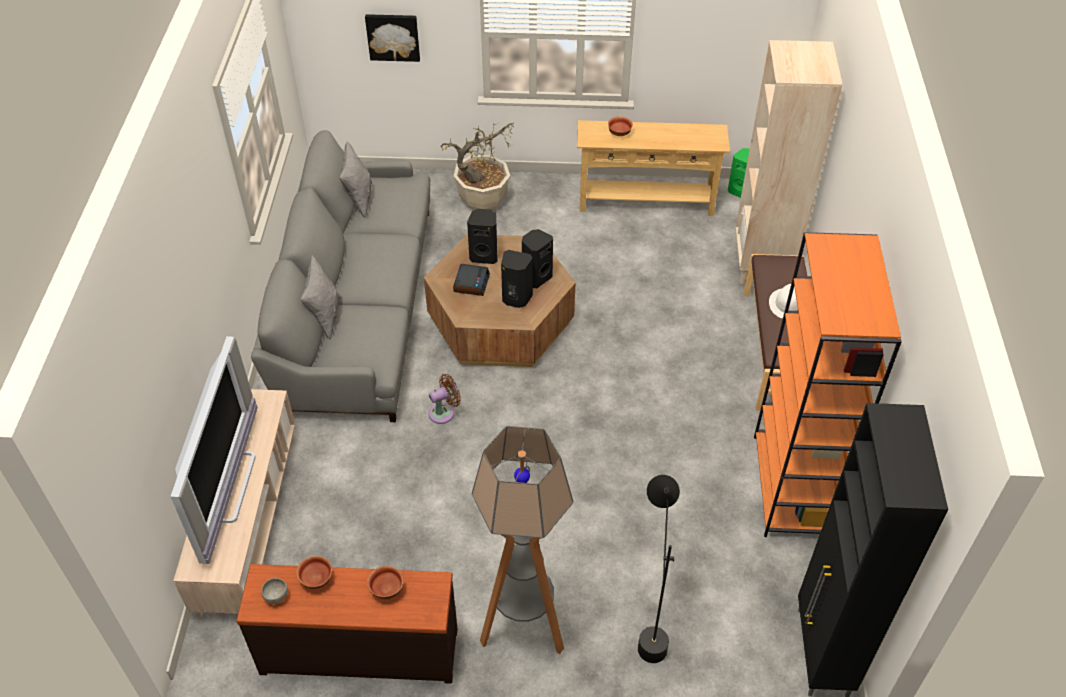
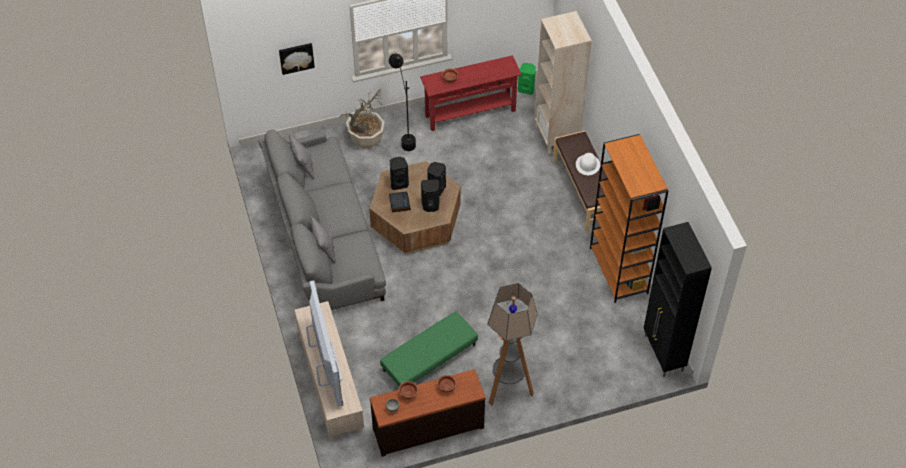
camera: 20 degrees left, 5 degrees up
brown fan [429,374,461,424] -> none
beige console table [577,120,730,216] -> red console table [420,55,522,131]
black floor lamp [638,475,680,663] -> black floor lamp moved to [389,54,416,151]
none -> green ottoman [380,312,478,386]

